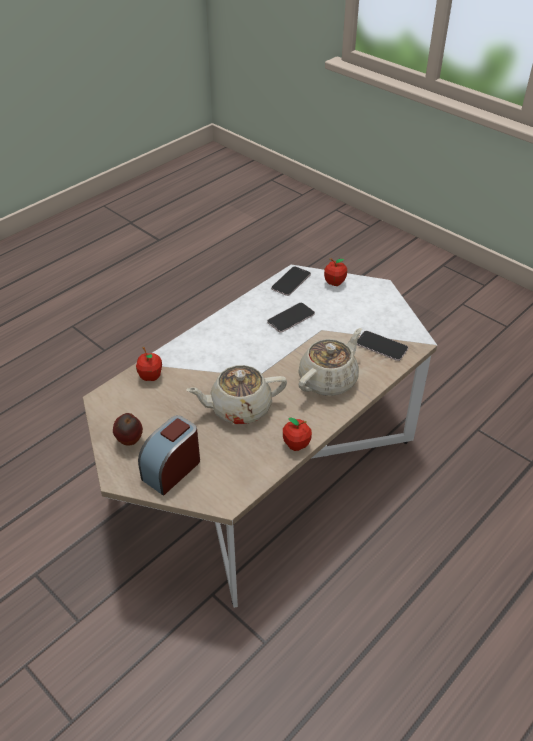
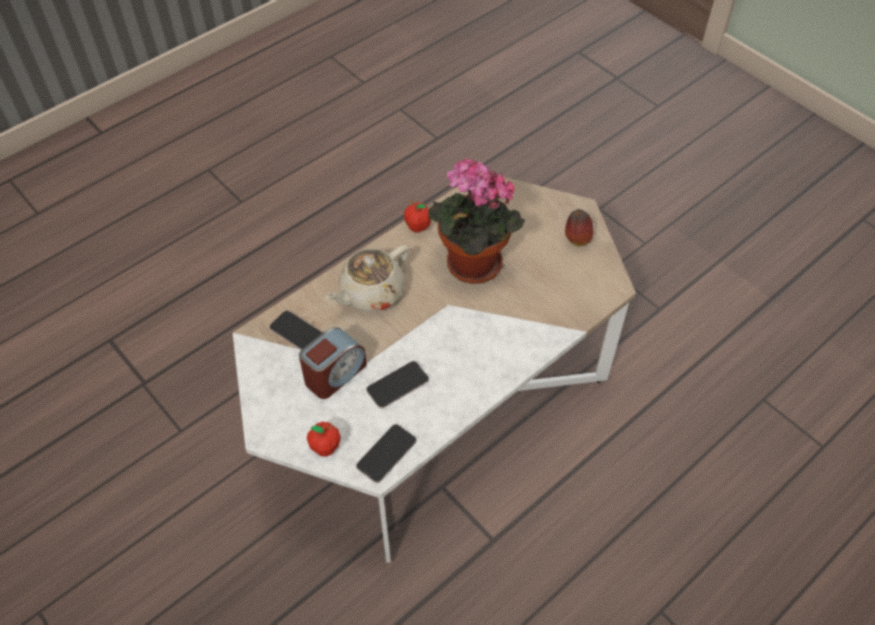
camera: 175 degrees left, 10 degrees up
apple [136,347,162,381] -> none
alarm clock [138,415,200,496] -> alarm clock moved to [299,327,367,399]
beige teapot [186,365,287,424] -> potted plant [428,159,525,284]

